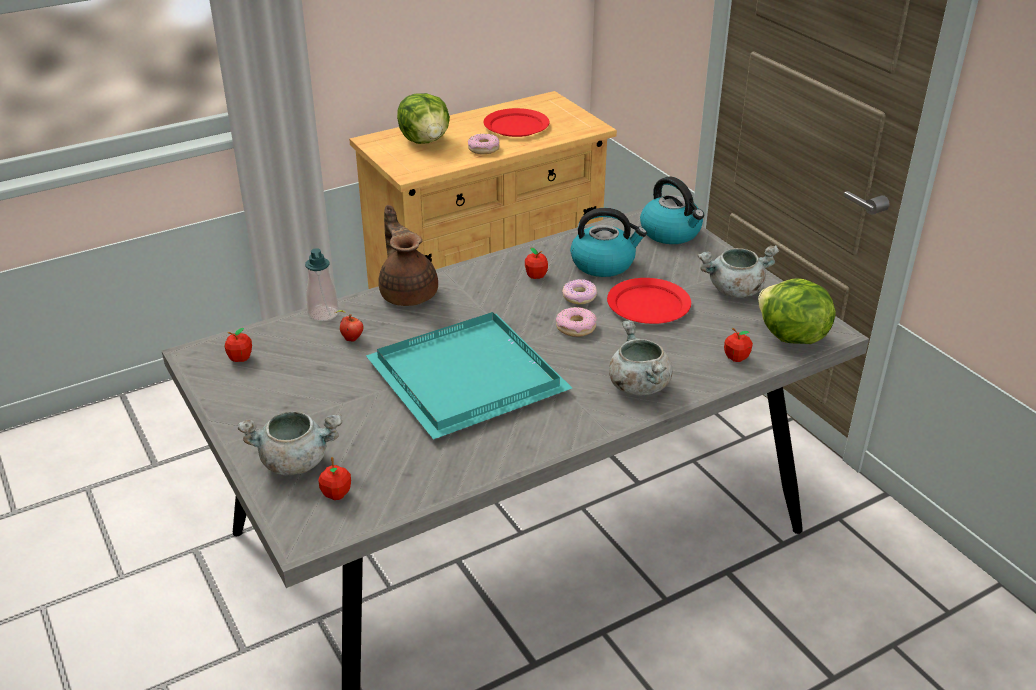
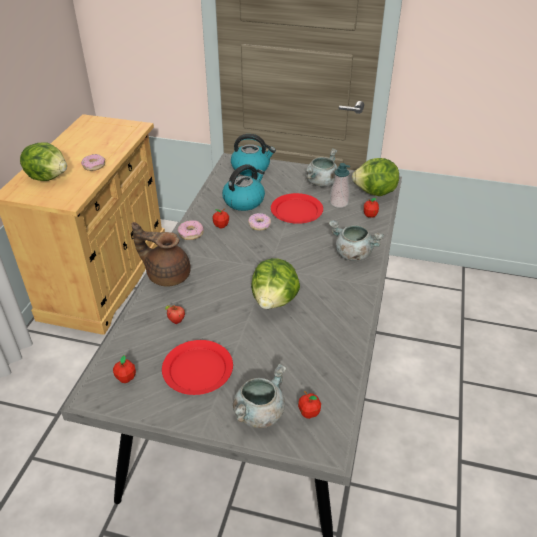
camera: 45 degrees left, 5 degrees up
soap dispenser [305,248,339,321] -> soap dispenser moved to [330,163,350,208]
turquoise tray [366,312,572,440] -> lettuce [251,258,300,309]
red plate [483,108,550,137] -> red plate moved to [162,340,233,395]
donut [556,307,596,337] -> donut moved to [178,220,204,240]

